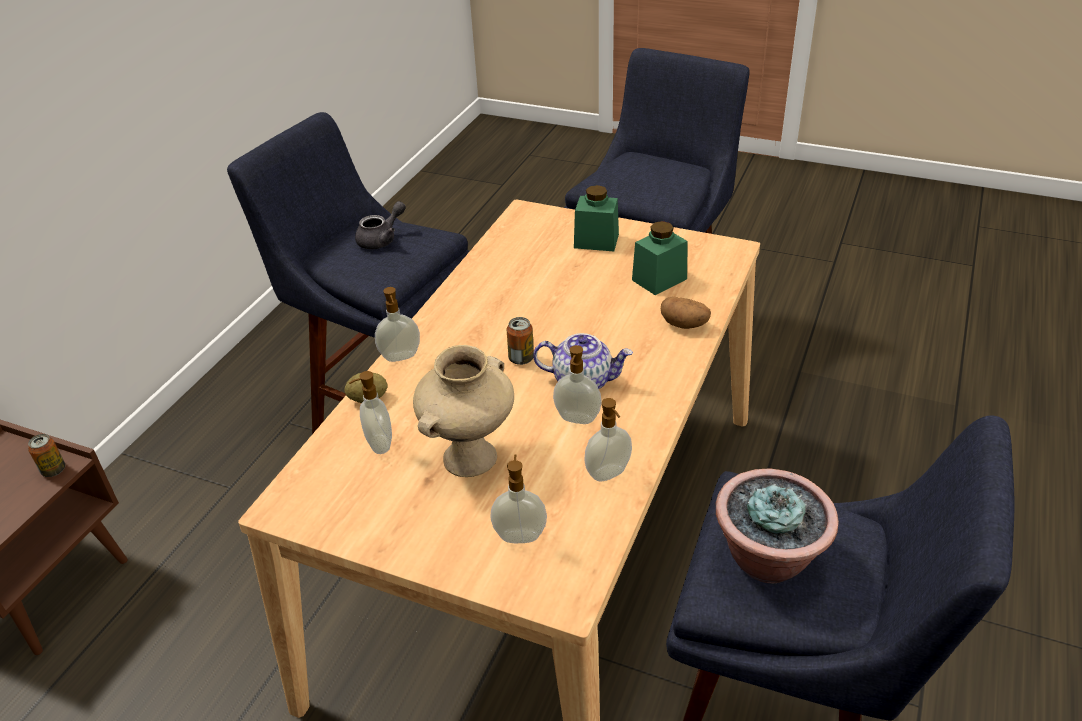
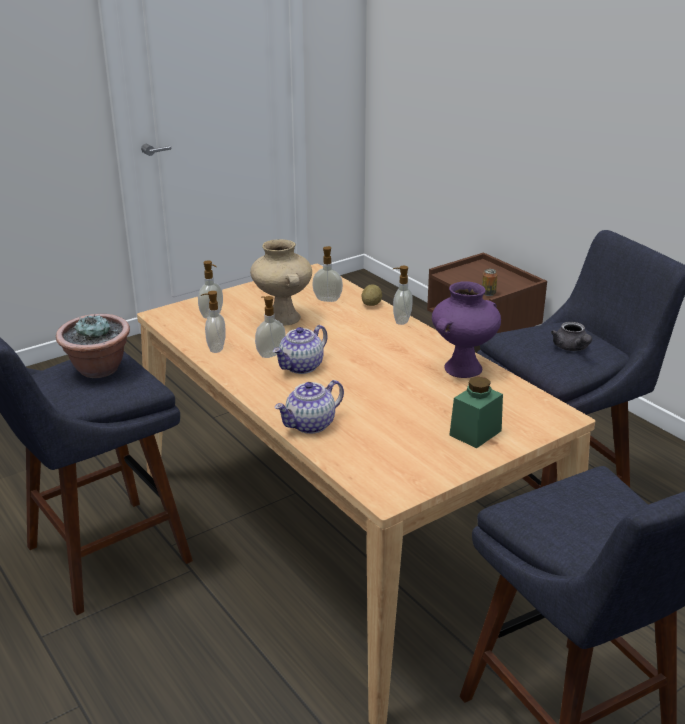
camera: 120 degrees right, 10 degrees down
can [507,317,534,365] -> none
green jar [632,221,688,295] -> none
potato [661,297,711,329] -> teapot [275,380,344,434]
none -> purple vase [432,281,501,378]

